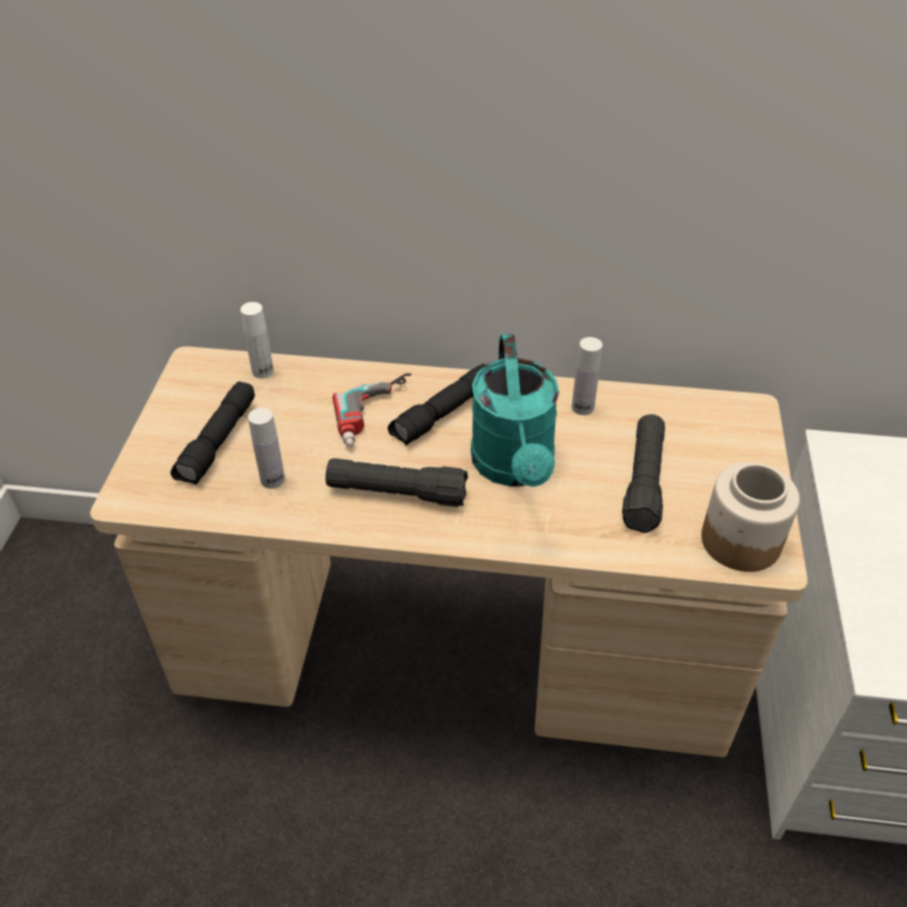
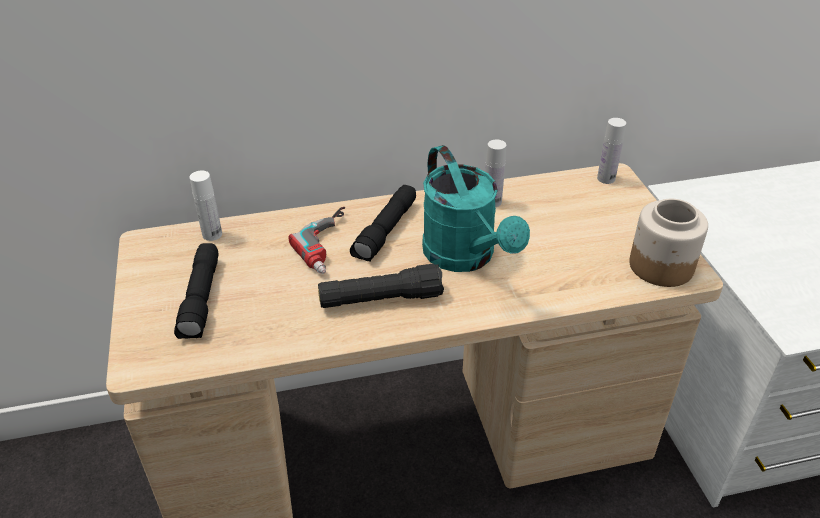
camera: 20 degrees left, 5 degrees down
white bottle [248,408,285,489] -> white bottle moved to [597,118,626,184]
black flashlight [622,414,665,533] -> none

